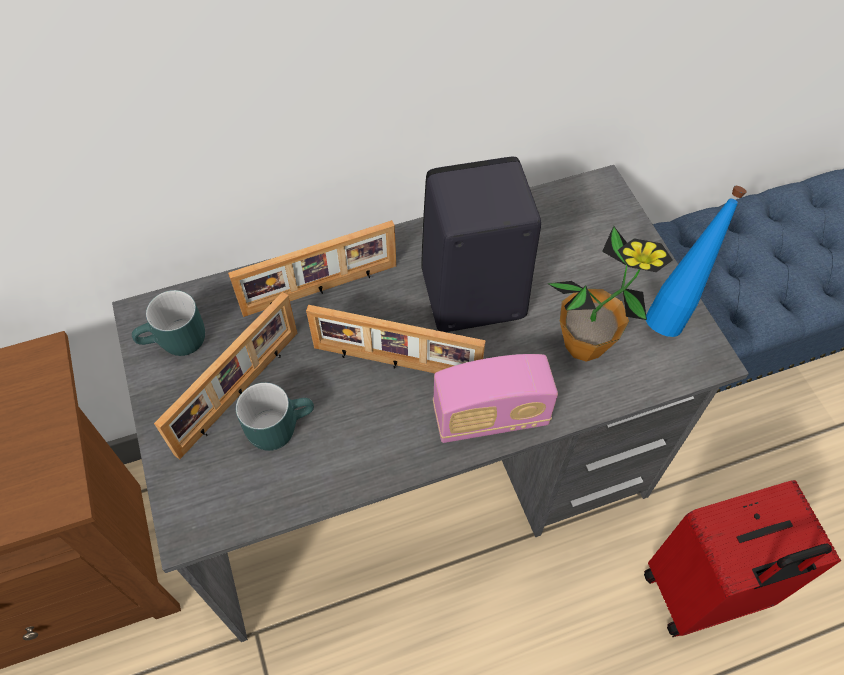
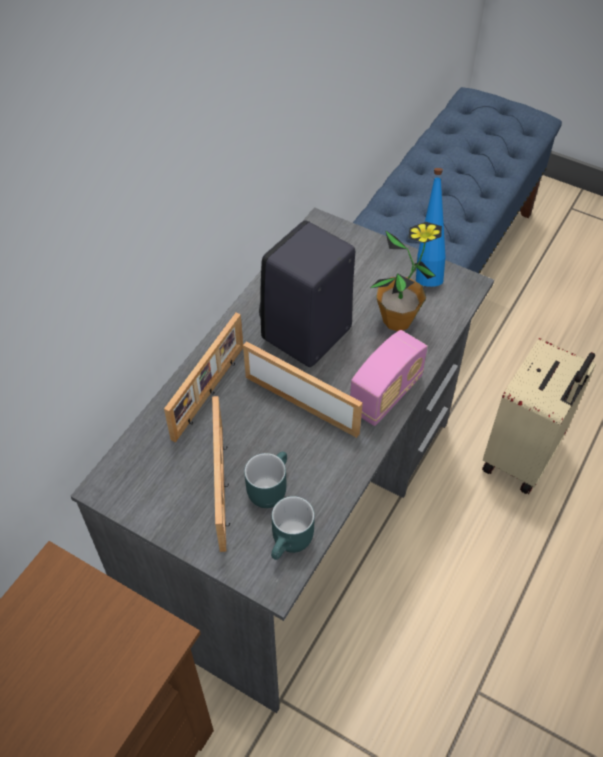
camera: 40 degrees left, 5 degrees down
turquoise mug [132,290,205,356] -> turquoise mug moved to [271,496,315,560]
picture frame [306,305,486,373] -> picture frame turned 120 degrees counterclockwise [243,341,363,438]
red suitcase [644,480,841,637] -> beige suitcase [482,338,596,494]

